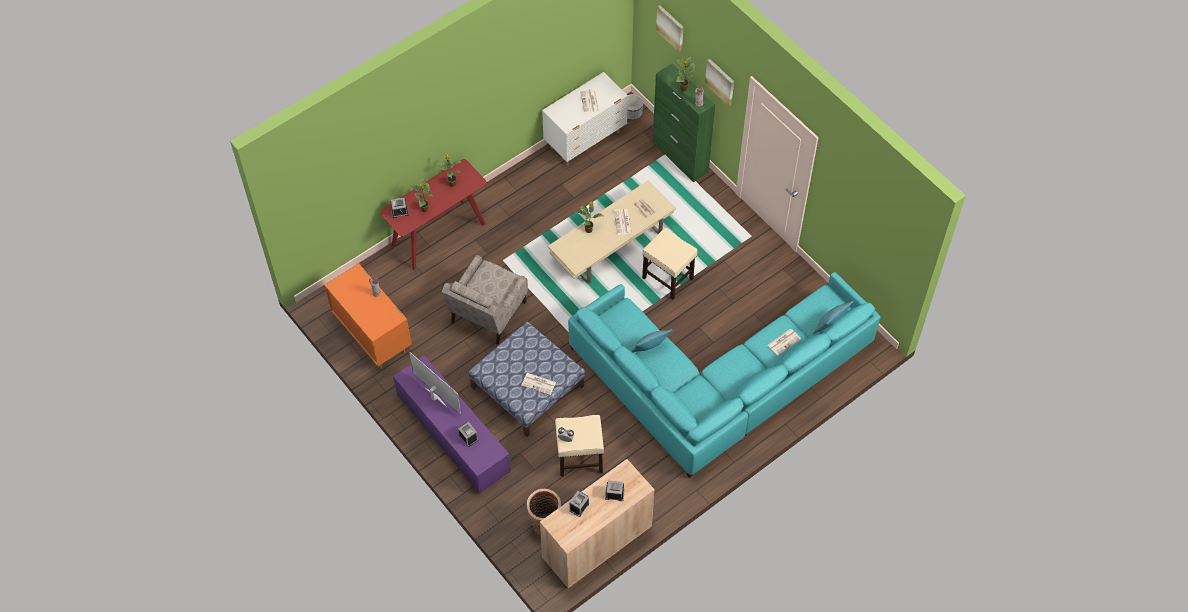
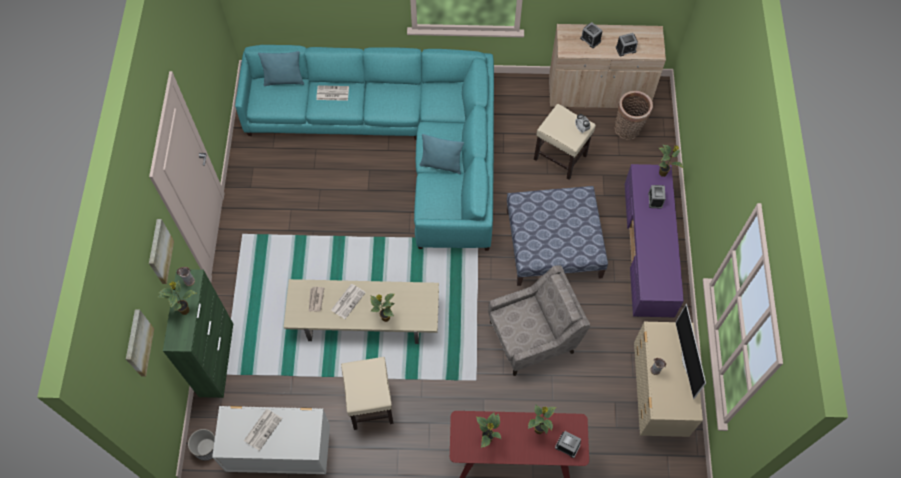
camera: 140 degrees left, 5 degrees up
orange dresser [325,263,412,369] -> beige dresser [634,322,703,437]
television [409,352,461,414] -> television moved to [675,304,706,399]
newspaper [521,373,556,395] -> none
beige stool [642,228,697,300] -> beige stool moved to [341,357,394,430]
none -> potted plant [659,145,683,177]

